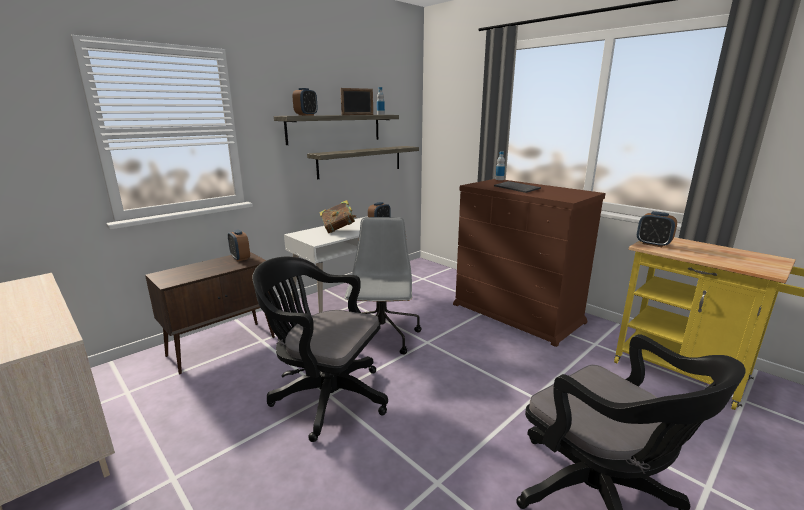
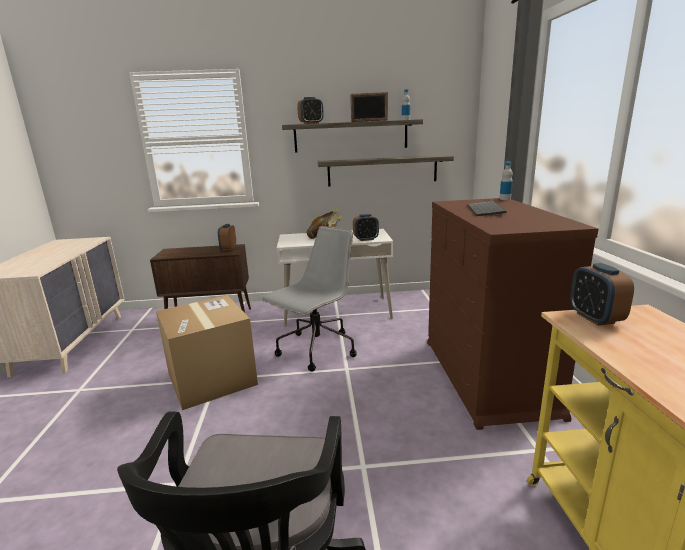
camera: 40 degrees right, 0 degrees up
black office chair [252,257,388,442] -> cardboard box [156,295,258,410]

